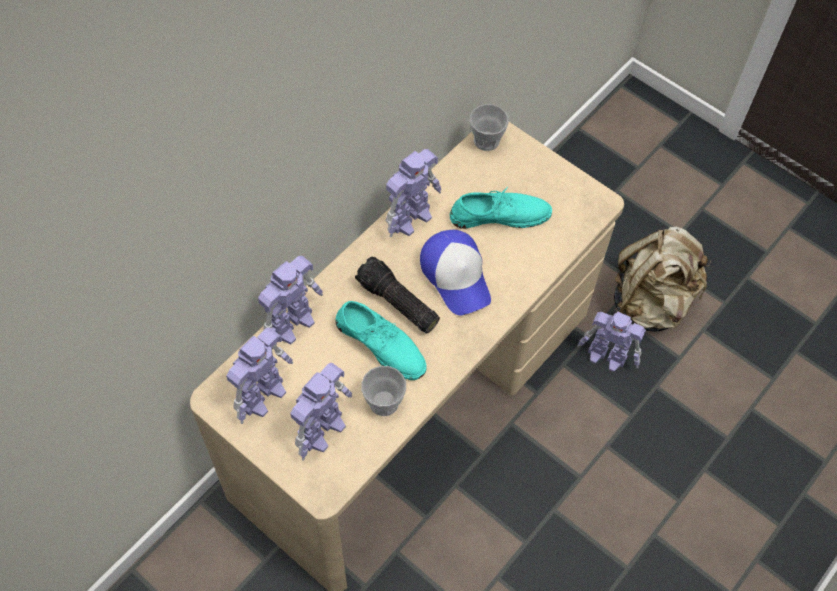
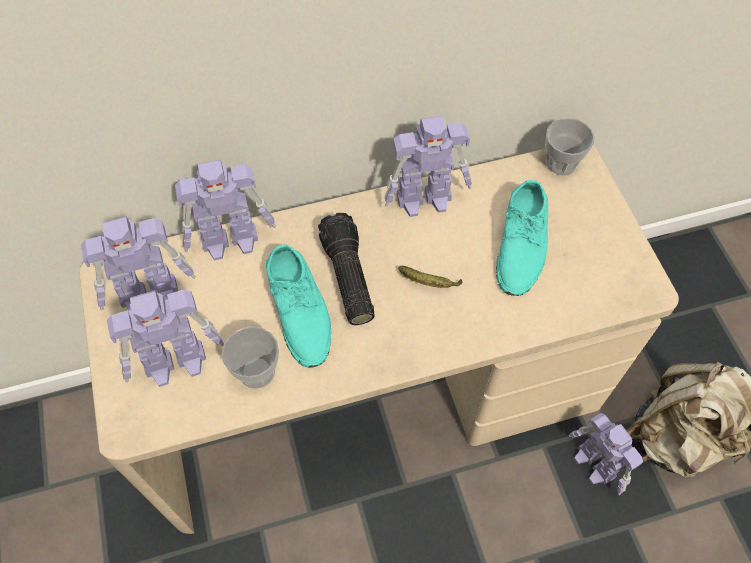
camera: 35 degrees right, 0 degrees up
cap [420,230,491,315] -> banana [398,266,463,288]
turquoise shoe [450,187,552,229] -> turquoise shoe turned 75 degrees clockwise [496,180,548,296]

